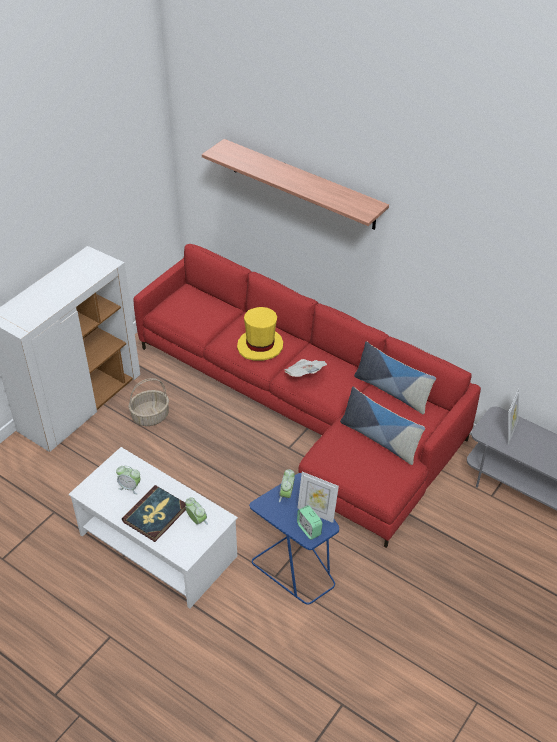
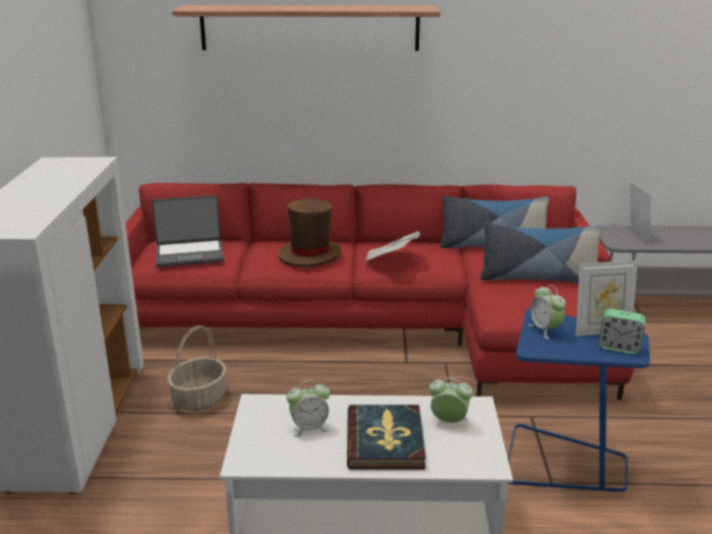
camera: 35 degrees left, 20 degrees down
yellow hat [237,307,283,361] -> brown hat [279,198,342,268]
none -> laptop [152,195,224,267]

